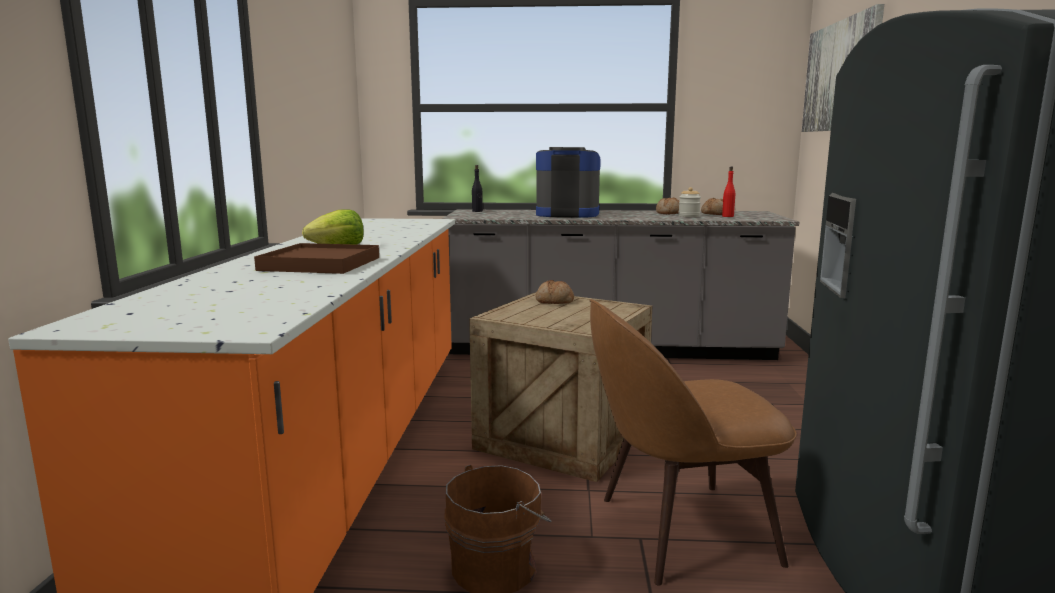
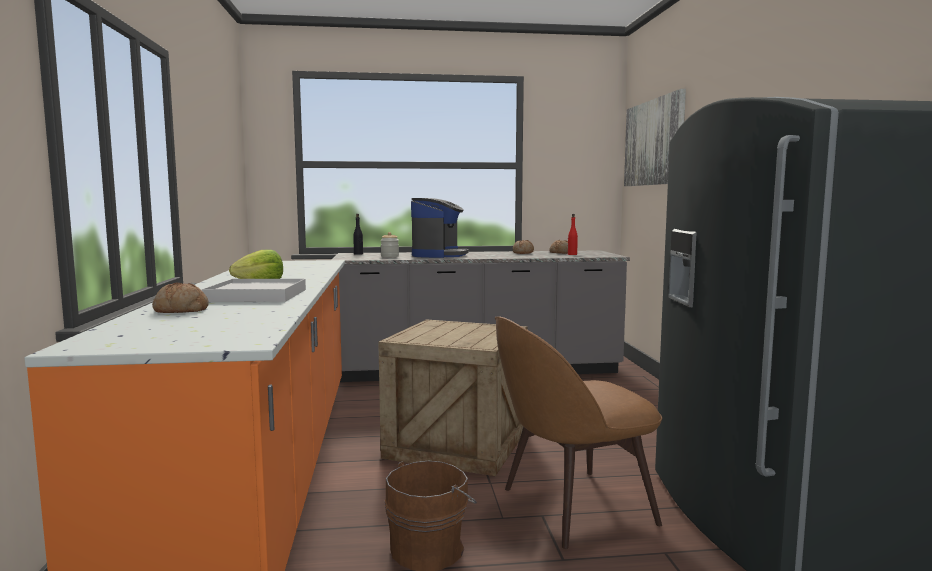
camera: 10 degrees left, 5 degrees down
brown tray [254,243,379,274] -> white tray [202,279,306,302]
bread [535,280,574,304] -> bread moved to [152,283,209,313]
coffee machine [536,147,601,218] -> coffee machine turned 105 degrees clockwise [411,198,469,258]
jar [678,187,701,217] -> jar moved to [380,232,399,257]

